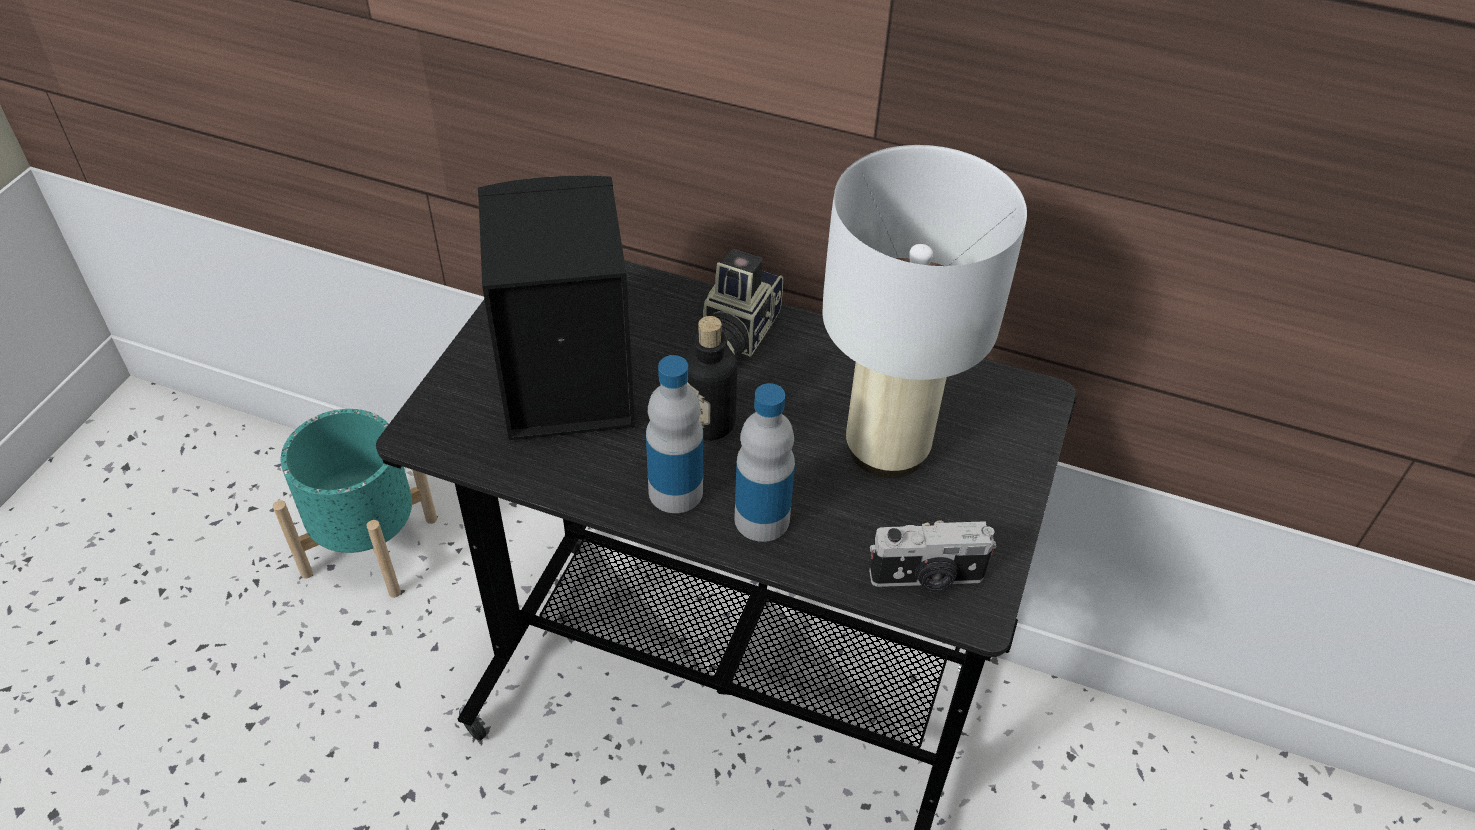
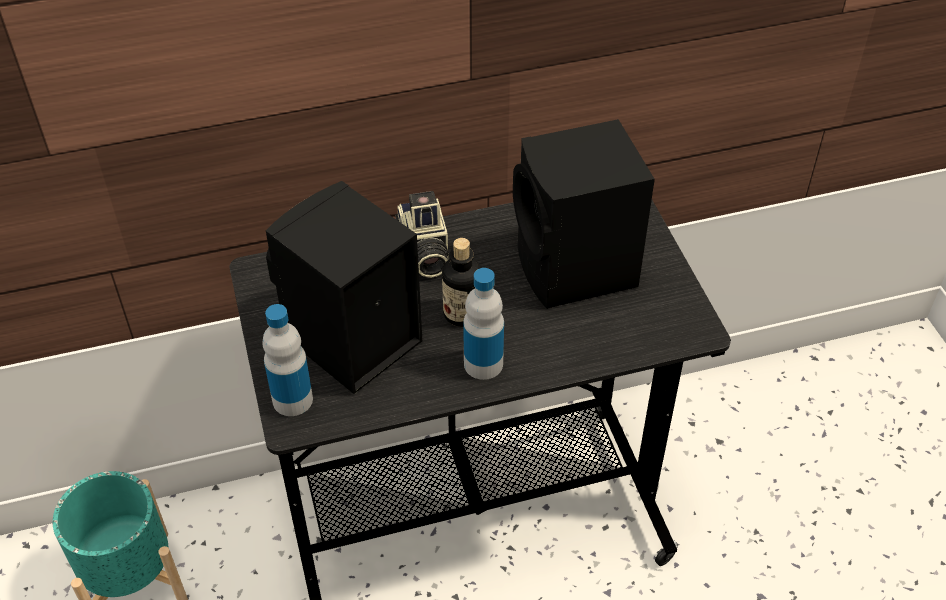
camera: 35 degrees left, 0 degrees up
bottle [734,383,795,542] -> bottle moved to [262,304,313,416]
white table lamp [822,145,1027,478] -> black speaker [513,119,655,309]
camera [869,520,997,590] -> none

